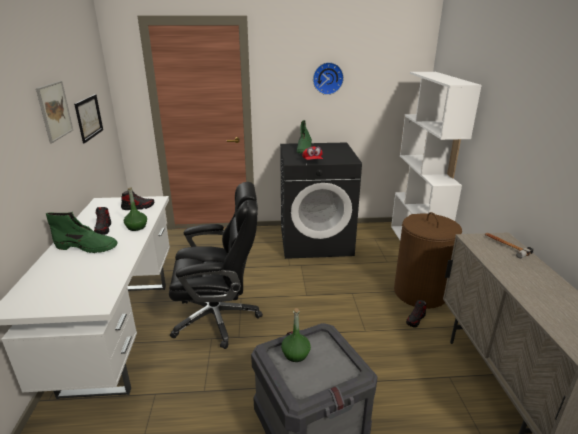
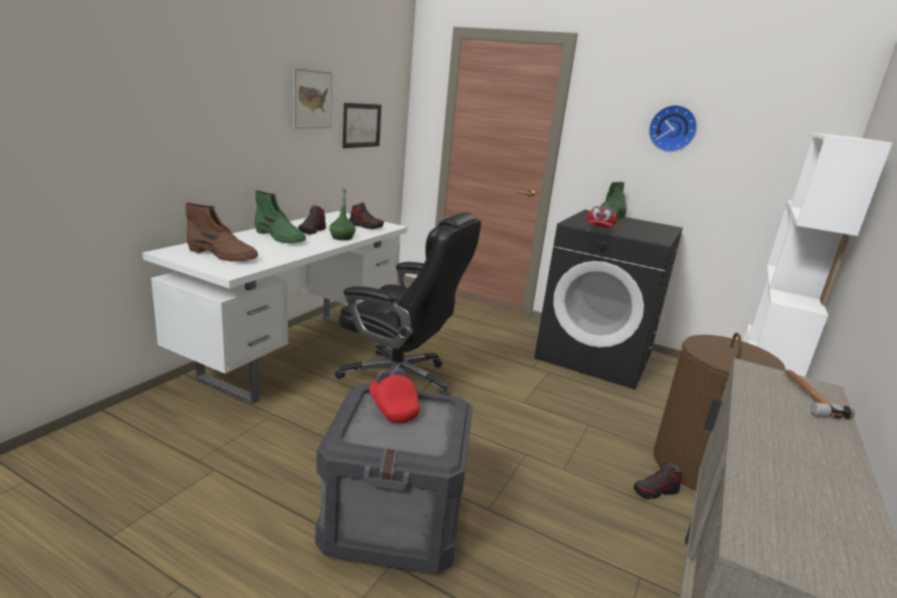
camera: 30 degrees right, 5 degrees down
green bottle [281,308,311,362] -> red cap [369,368,420,423]
none -> brown boot [185,203,258,262]

